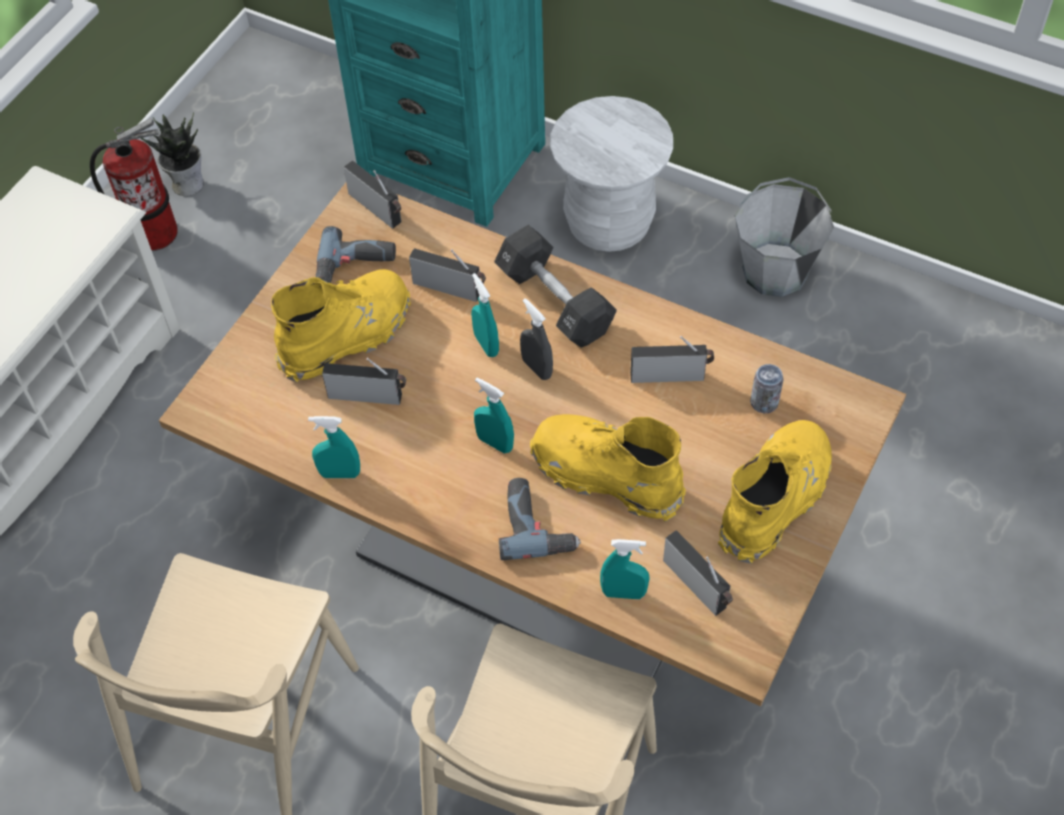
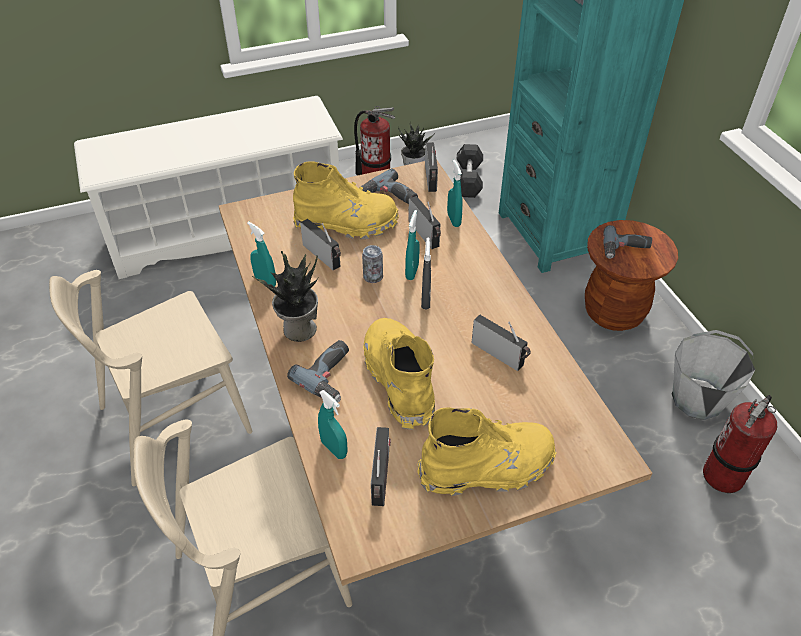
camera: 40 degrees right, 10 degrees down
turquoise spray bottle [474,377,514,453] -> turquoise spray bottle moved to [447,160,463,227]
black dumbbell [494,225,617,348] -> black dumbbell moved to [457,144,483,198]
white stool [550,96,673,252] -> brown stool [585,220,678,331]
can [750,364,784,413] -> can moved to [362,245,383,283]
none -> potted plant [251,251,318,342]
none -> power drill [603,225,652,259]
none -> fire extinguisher [703,395,777,493]

